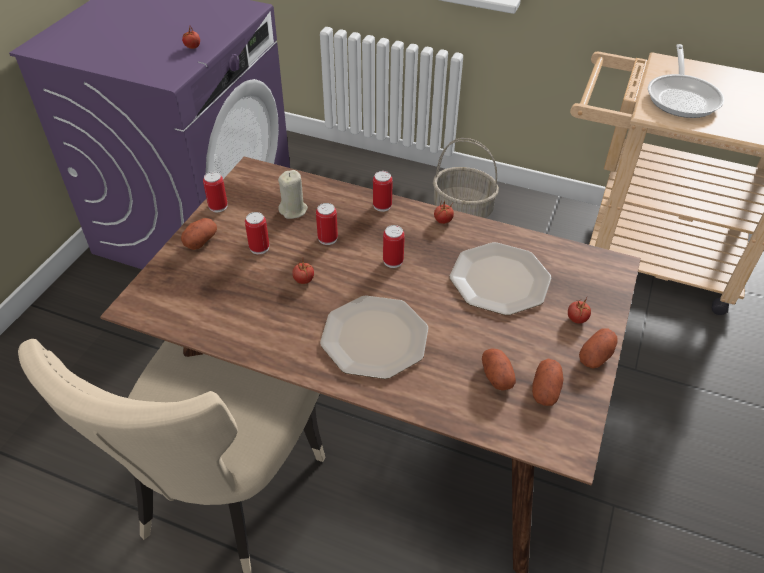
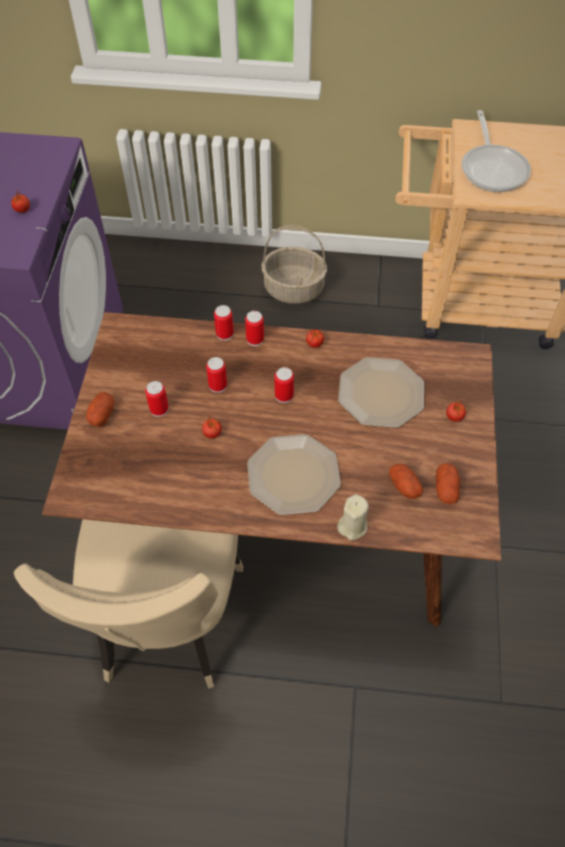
camera: 15 degrees left, 10 degrees up
can [203,172,228,212] -> can moved to [214,305,234,341]
beige candle [278,170,308,219] -> beige candle moved to [337,494,369,540]
potato [579,329,617,369] -> none

